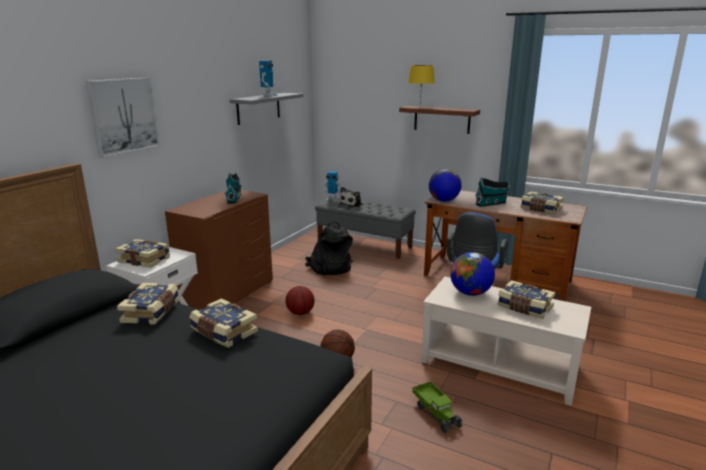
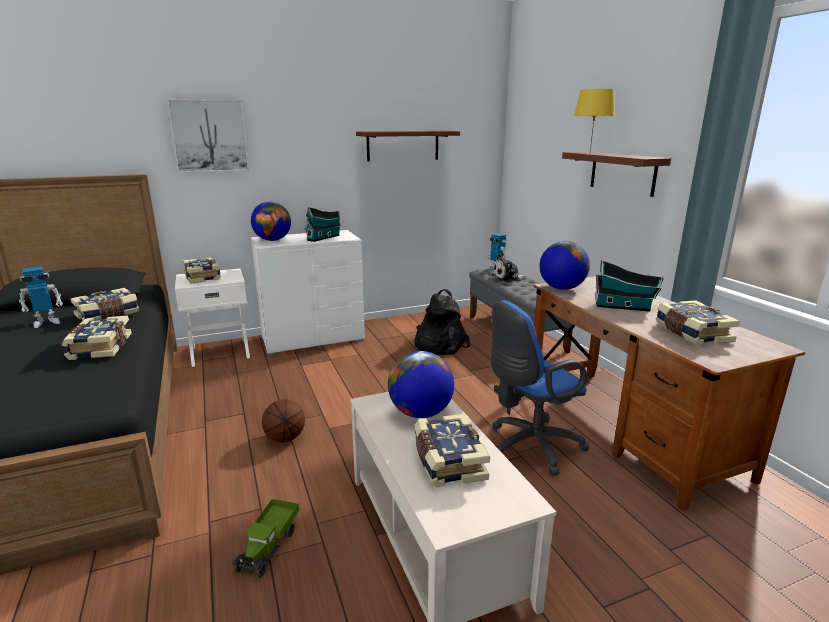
camera: 40 degrees right, 0 degrees up
brown dresser [165,190,273,310] -> white dresser [251,230,365,355]
grey shelf [229,93,303,125] -> brown shelf [356,131,460,162]
toy robot [259,61,278,97] -> toy robot moved to [19,266,63,328]
basketball [285,286,315,315] -> none
none -> globe [251,201,291,241]

